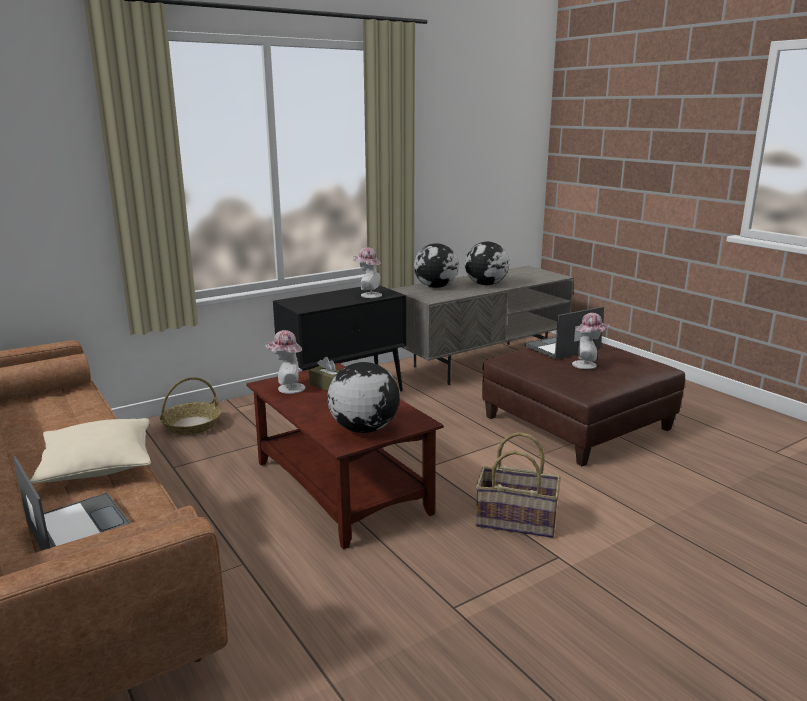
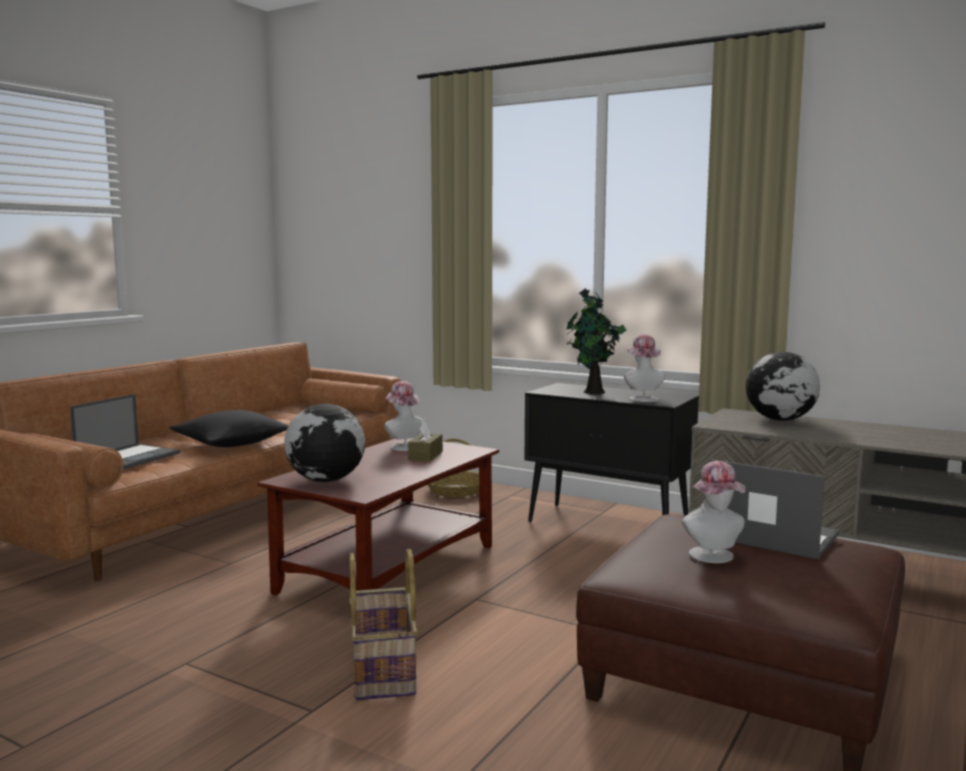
camera: 65 degrees right, 10 degrees down
beige pillow [30,418,151,483] -> black pillow [169,410,289,447]
globe [465,242,509,285] -> none
none -> potted plant [566,289,627,394]

